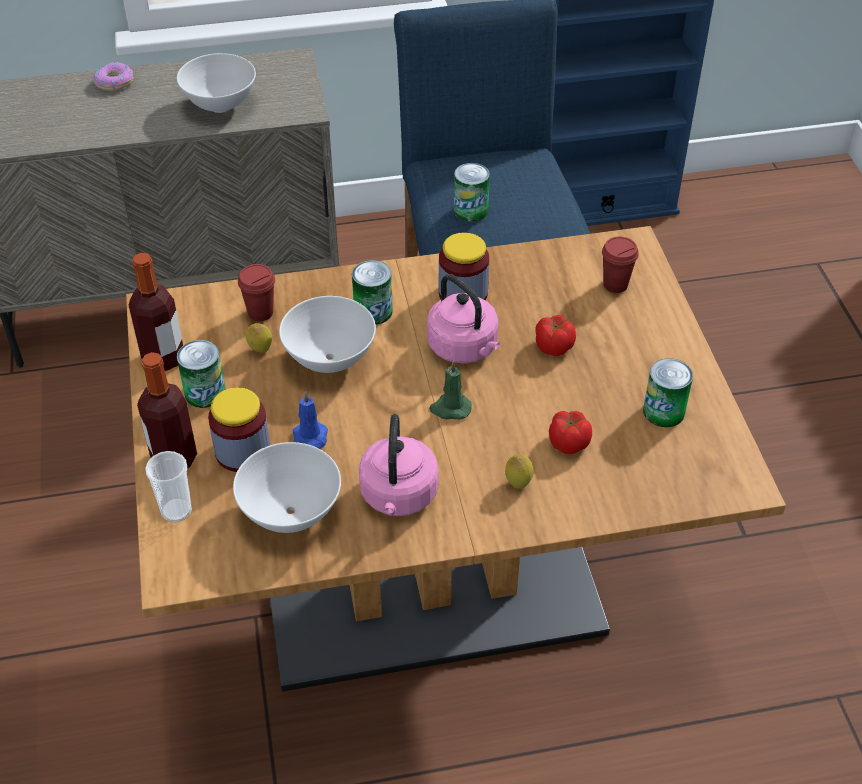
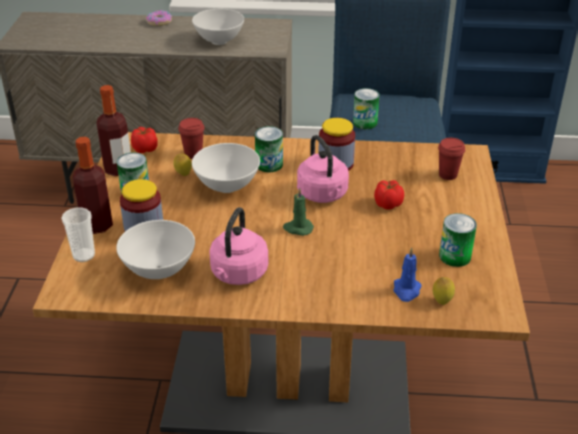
camera: 15 degrees right, 10 degrees down
blue candle [293,391,328,449] -> blue candle moved to [394,247,422,302]
lemon [505,455,533,489] -> lemon moved to [433,277,455,305]
tomato [549,411,592,454] -> tomato moved to [131,127,158,153]

